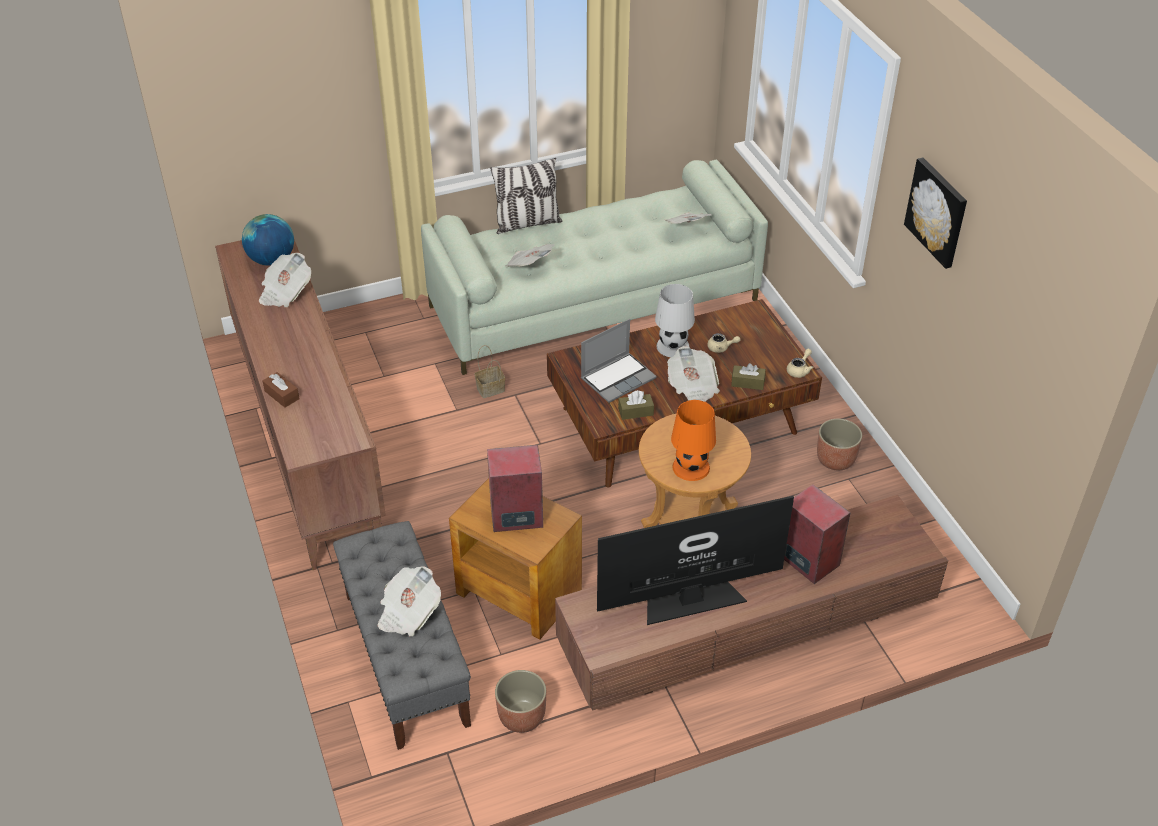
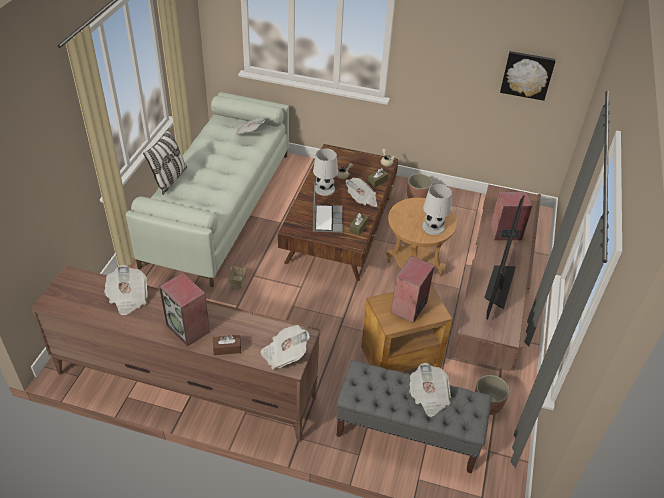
camera: 55 degrees left, 0 degrees up
globe [242,214,294,266] -> none
newspaper [505,244,555,267] -> newspaper moved to [261,325,310,369]
orange table lamp [671,400,716,481] -> white table lamp [422,184,452,235]
picture [904,158,967,269] -> picture moved to [500,51,556,101]
none -> speaker [159,273,210,347]

